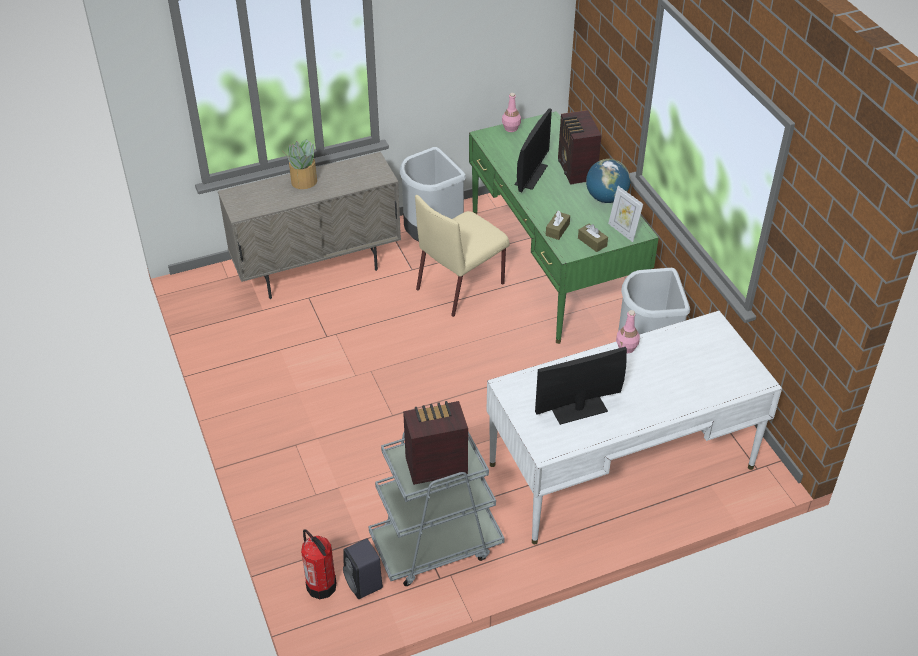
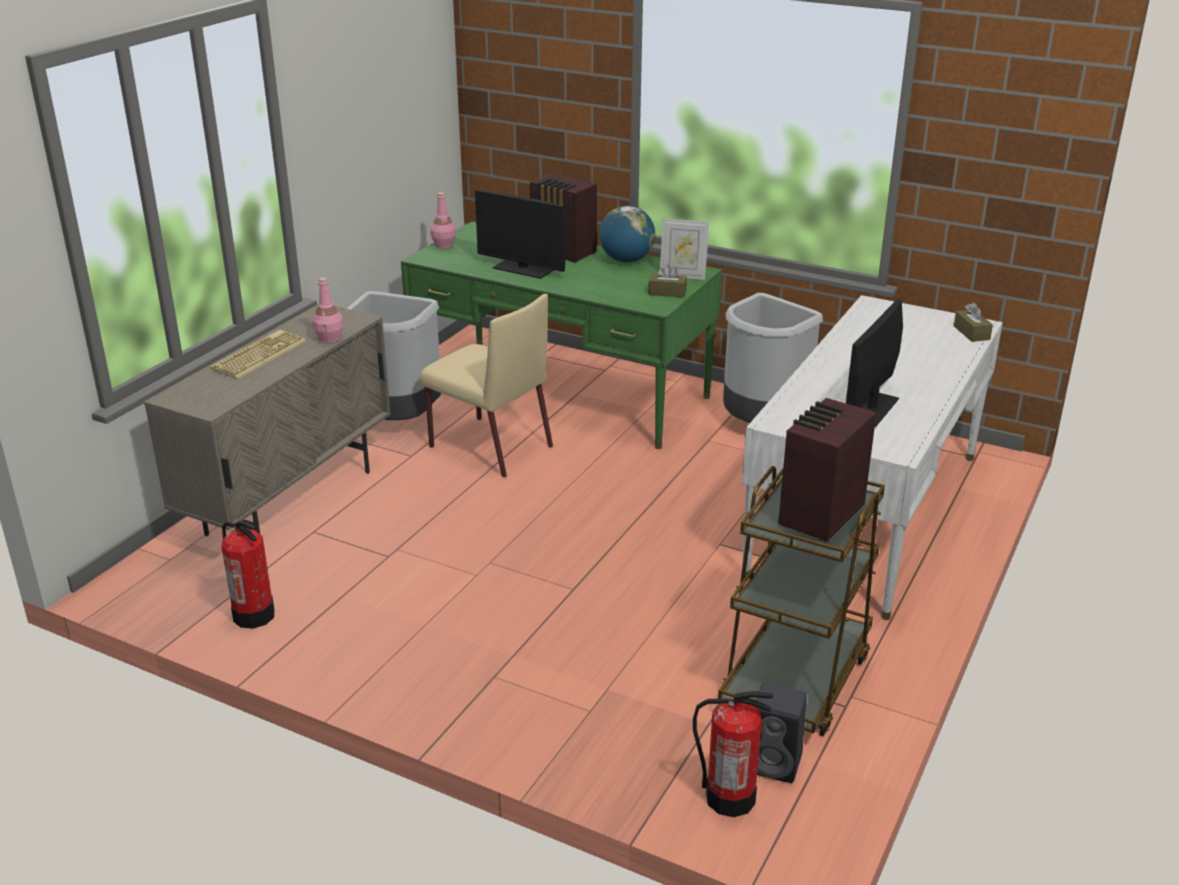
camera: 40 degrees left, 15 degrees down
potted plant [283,139,317,189] -> keyboard [210,330,306,379]
grey cart [368,432,505,586] -> brown cart [718,466,885,736]
beige chair [415,195,510,317] -> beige chair turned 60 degrees counterclockwise [419,294,553,477]
monitor [514,108,552,192] -> monitor turned 135 degrees clockwise [475,189,566,279]
brown tissue box [546,210,570,240] -> brown tissue box moved to [954,303,993,342]
pink bottle [616,310,640,353] -> pink bottle moved to [312,277,344,343]
none -> fire extinguisher [222,521,275,629]

